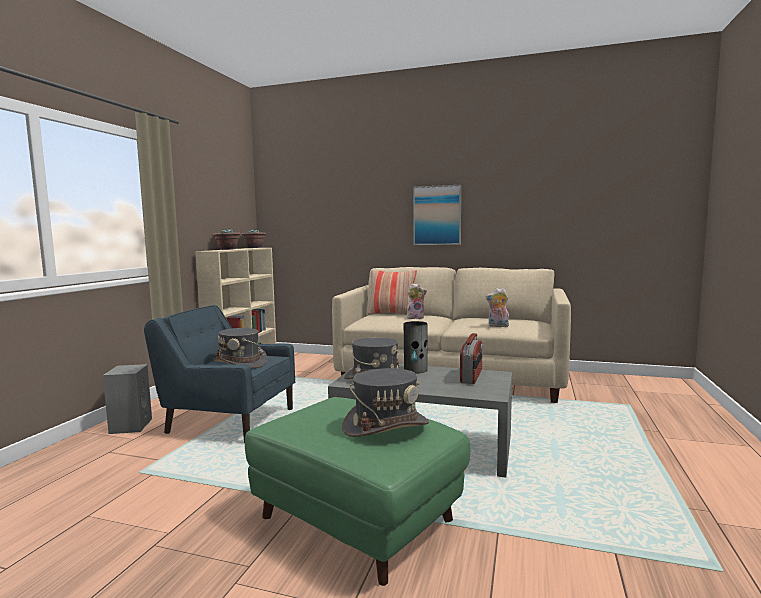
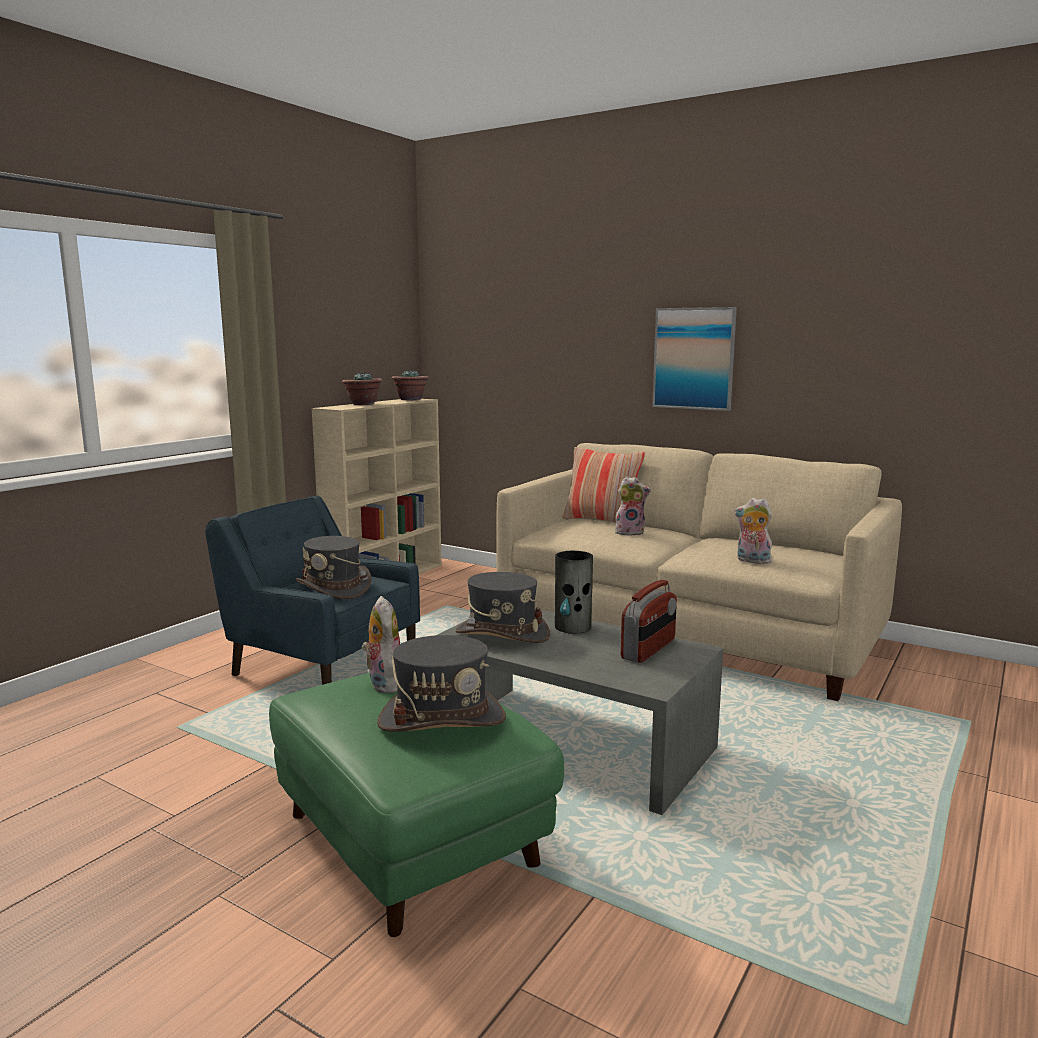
camera: 15 degrees right, 5 degrees up
grey speaker [103,364,152,434] -> none
none -> plush toy [362,596,400,693]

